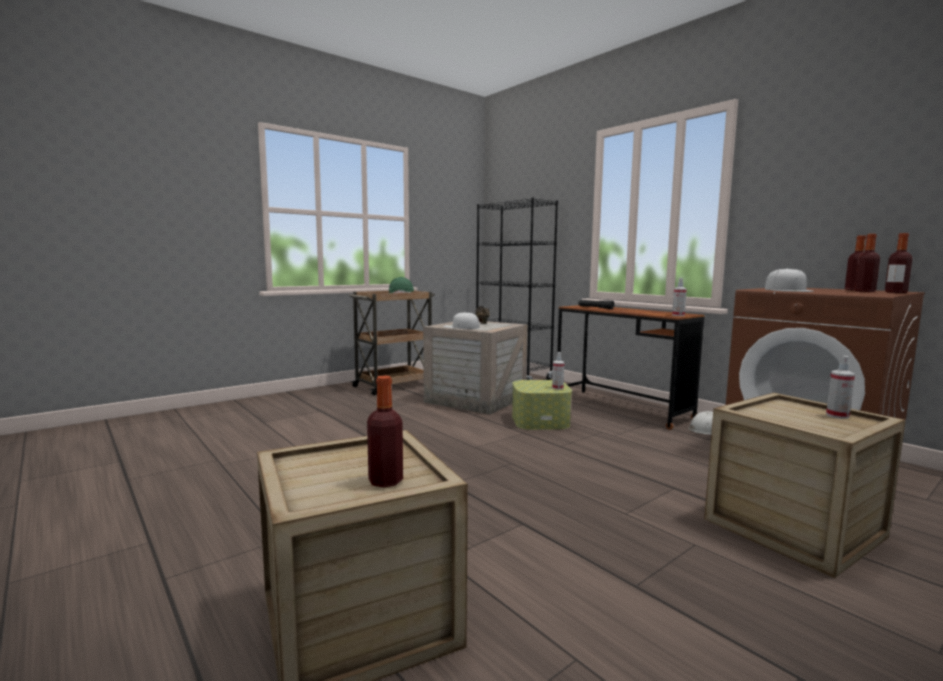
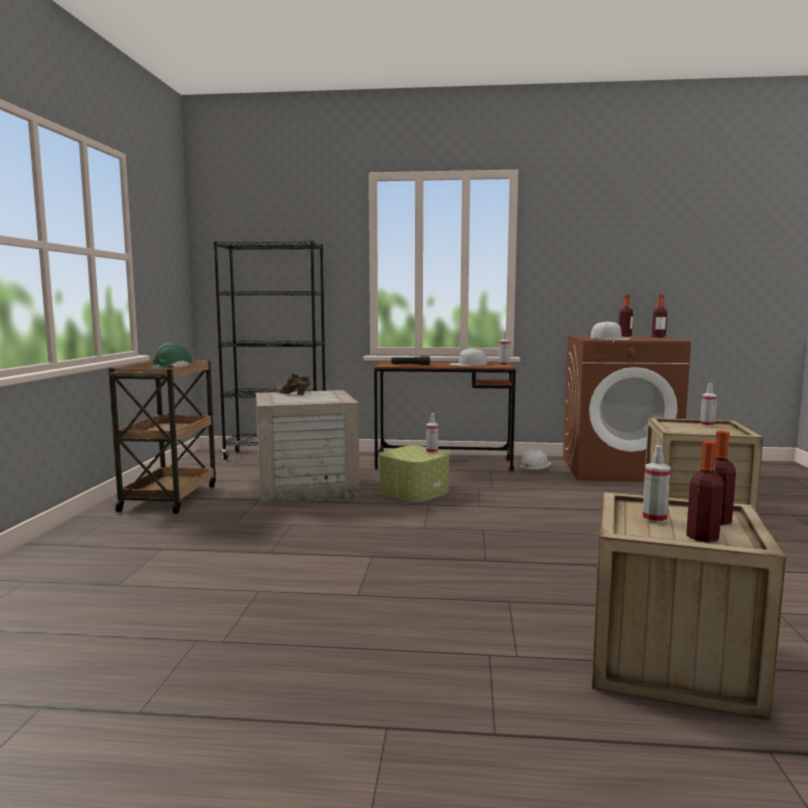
camera: 45 degrees left, 0 degrees up
white cap [444,312,480,329] -> white cap moved to [450,348,487,366]
bottle [854,234,880,292] -> bottle moved to [686,440,724,542]
none -> spray bottle [642,445,671,524]

